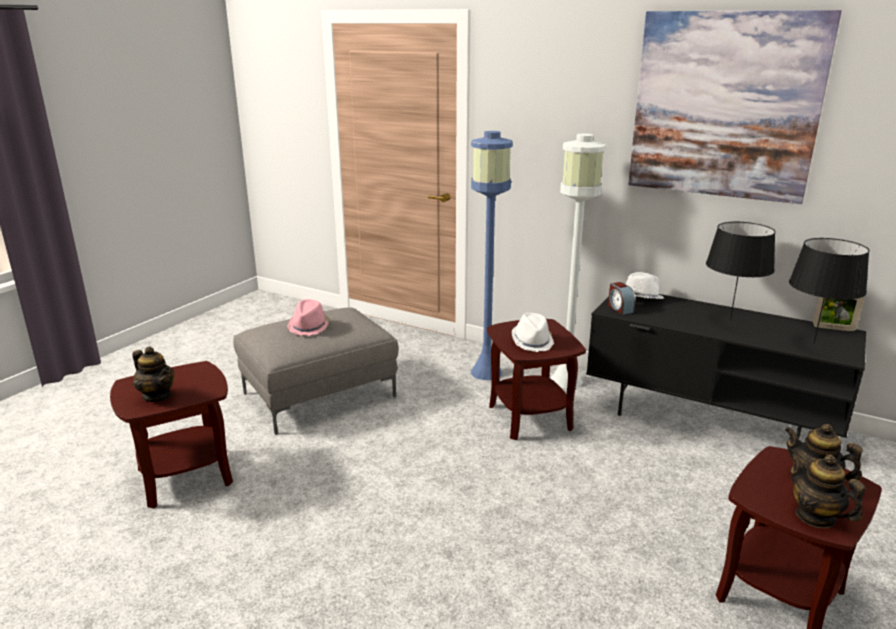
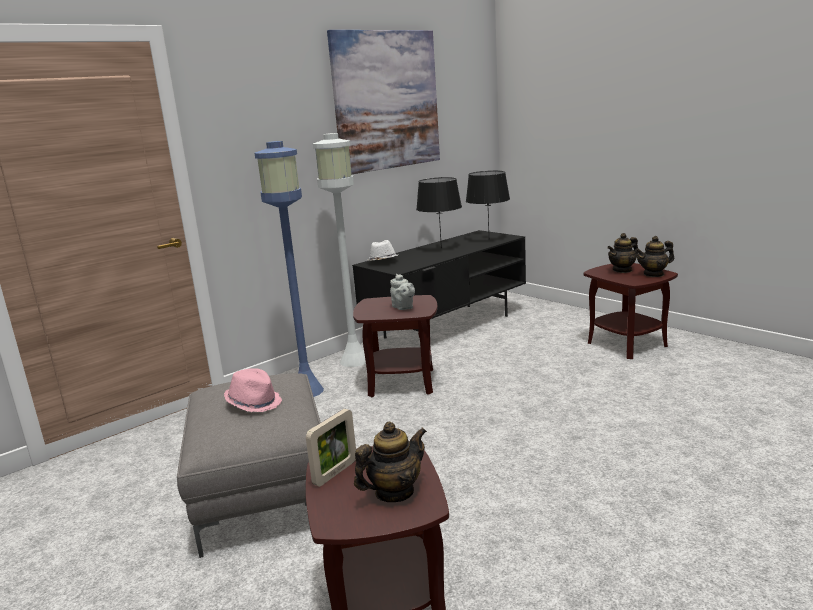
camera: 70 degrees left, 5 degrees down
white hat [512,313,554,352] -> grey teapot [390,274,415,310]
alarm clock [608,282,636,315] -> none
picture frame [813,297,864,331] -> picture frame moved to [306,409,356,487]

